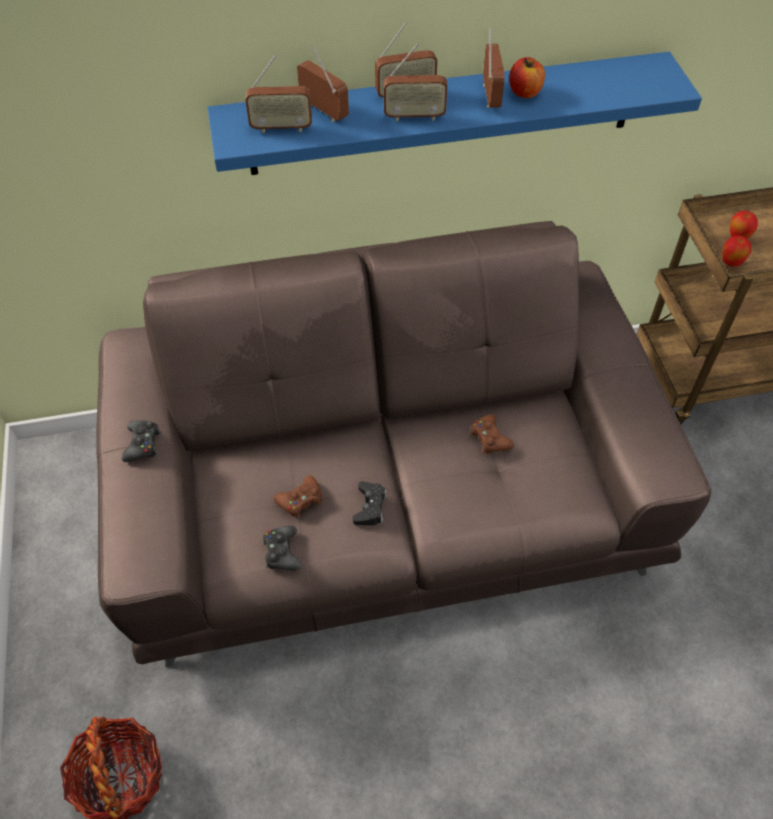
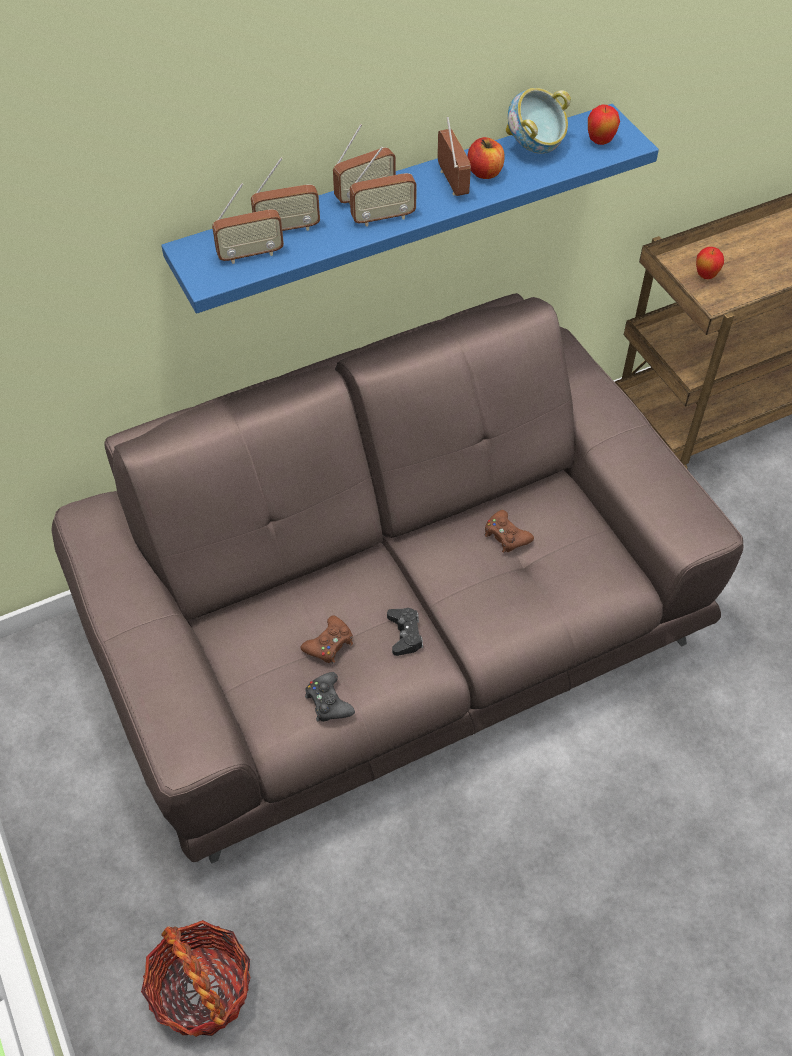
camera: 15 degrees left, 0 degrees up
black game controller [122,420,161,462] -> none
radio [297,45,349,122] -> radio turned 135 degrees clockwise [251,158,320,231]
apple [722,235,751,267] -> apple moved to [588,104,620,145]
none -> bowl [506,88,571,154]

